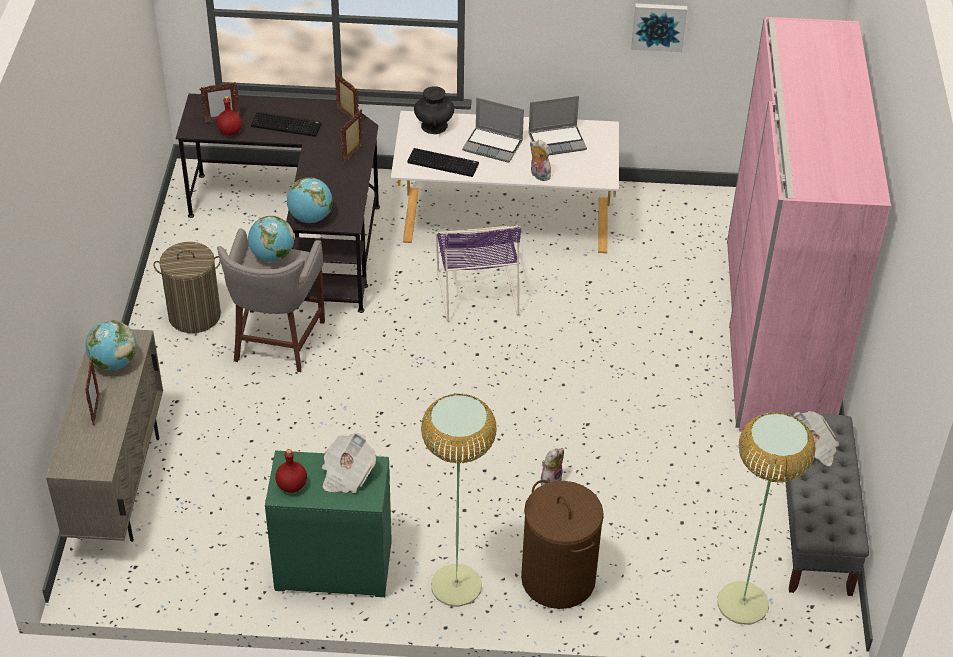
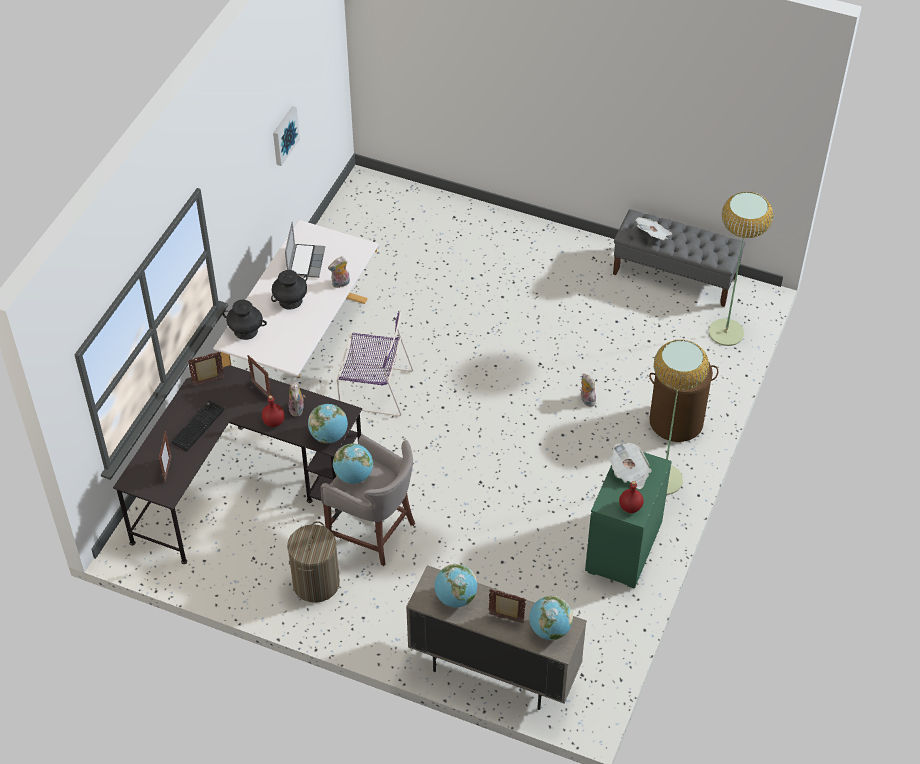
camera: 70 degrees left, 5 degrees up
red bottle [217,96,242,136] -> red bottle moved to [262,395,285,427]
keyboard [407,148,479,177] -> none
laptop [462,97,524,163] -> black vase [271,270,308,310]
pink wardrobe [727,17,891,432] -> none
none -> plush toy [289,381,305,417]
none -> globe [529,596,573,640]

